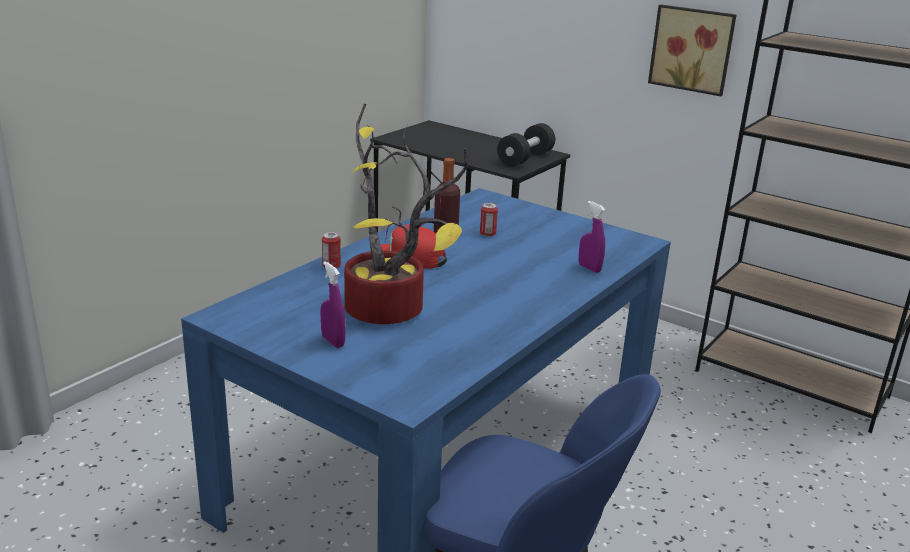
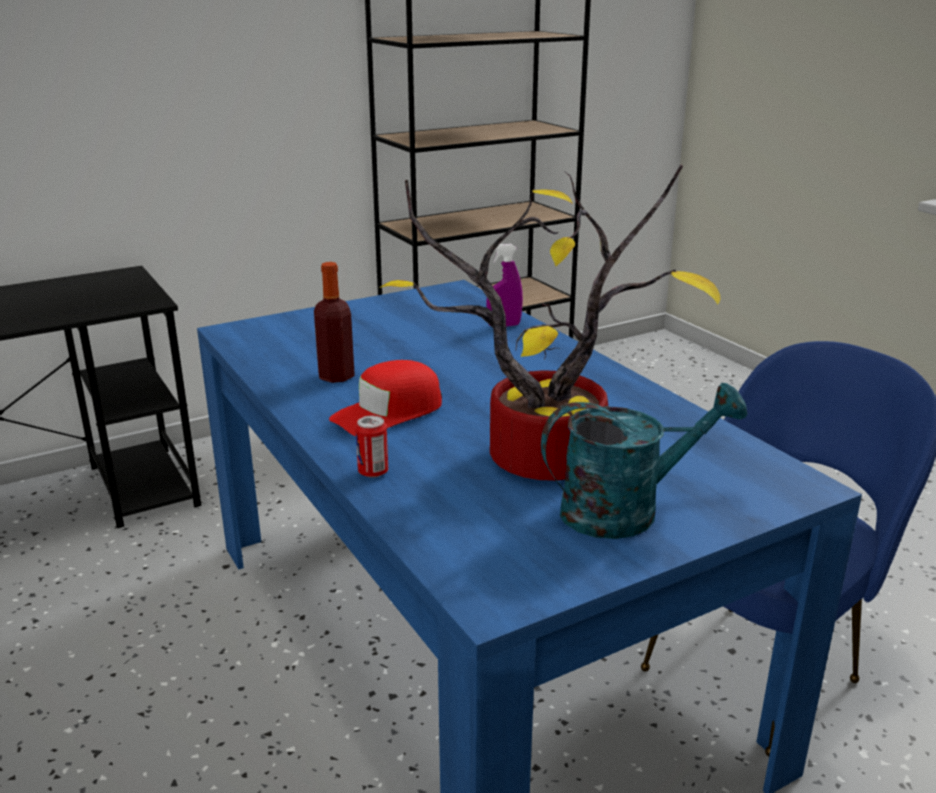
camera: 65 degrees left, 0 degrees up
purple spray bottle [320,262,345,348] -> turquoise watering can [541,383,747,539]
can [480,203,498,237] -> none
black dumbbell [497,123,555,167] -> none
picture [648,4,737,96] -> none

